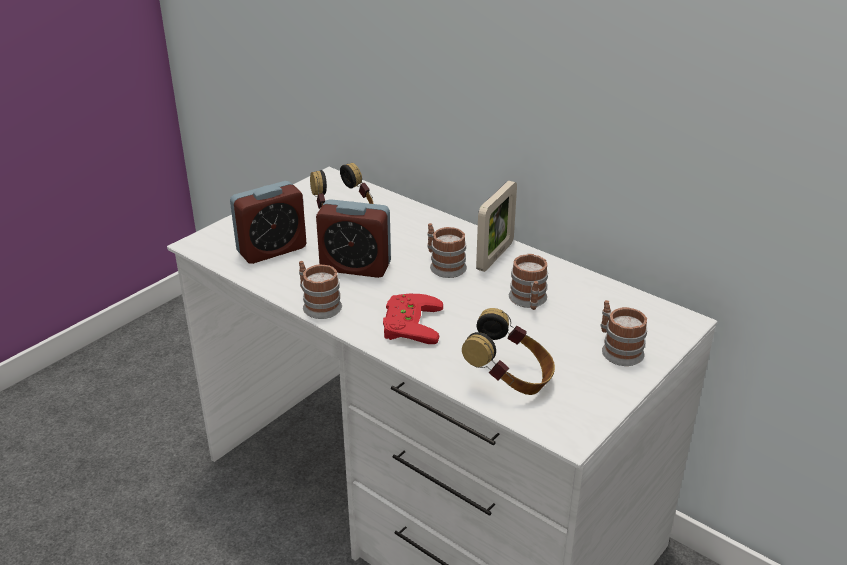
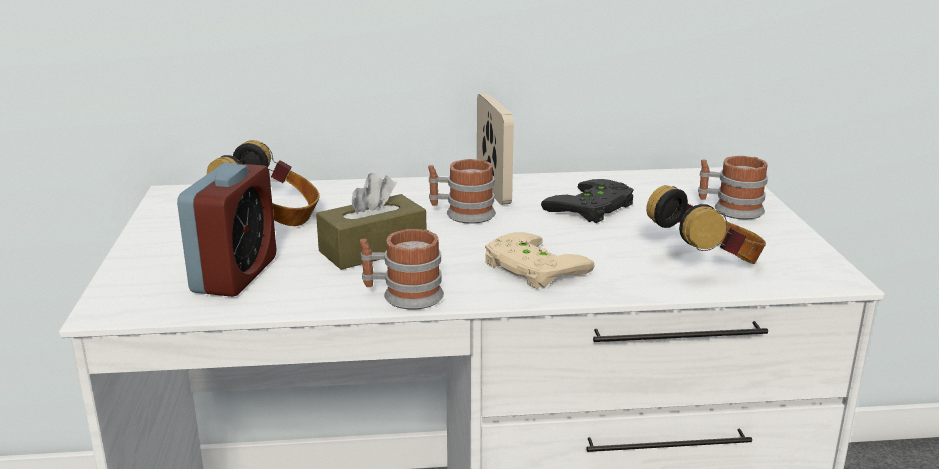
camera: 45 degrees left, 10 degrees down
alarm clock [316,199,391,278] -> brown tissue box [316,173,427,270]
red game controller [383,294,443,344] -> beige game controller [485,232,595,289]
mug [509,254,548,310] -> black game controller [541,179,633,223]

